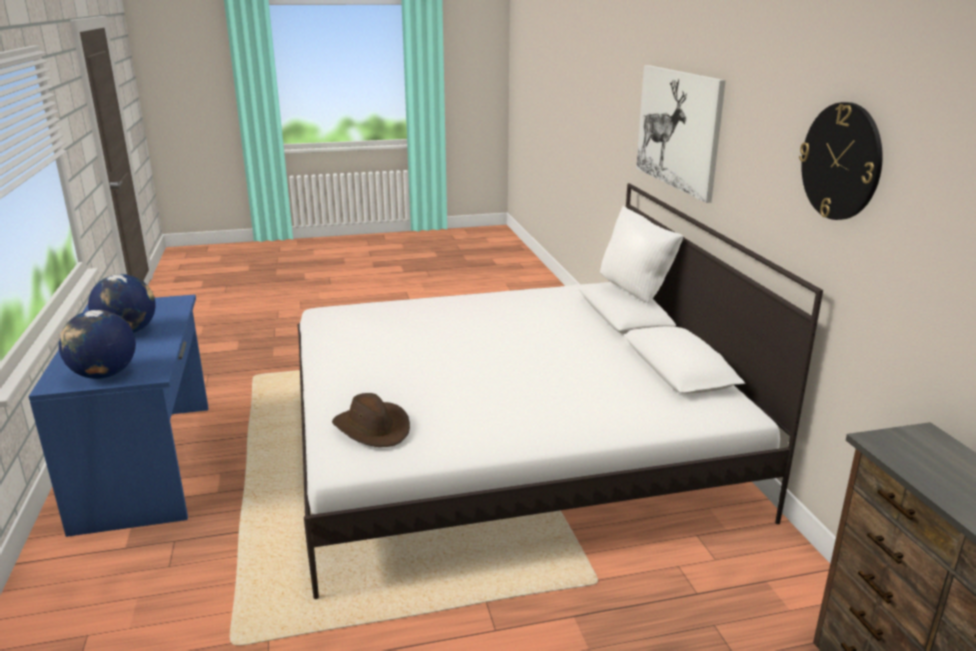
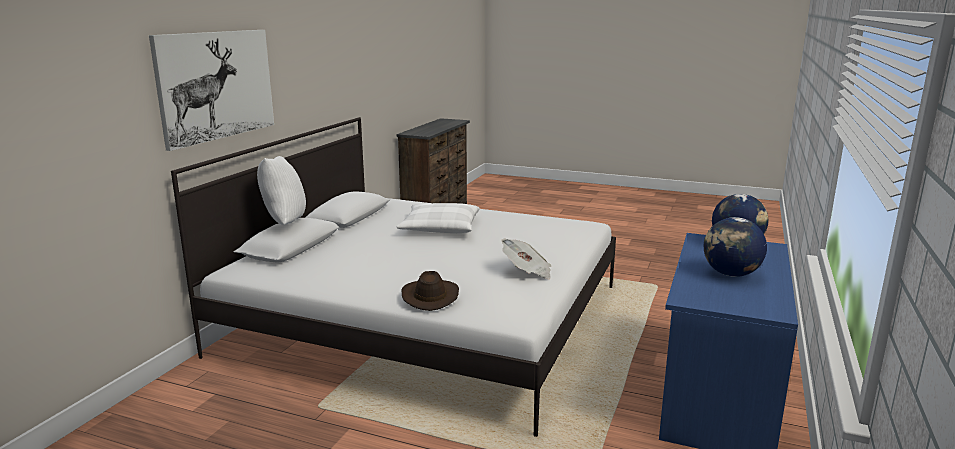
camera: 145 degrees left, 5 degrees down
brown hat [332,393,410,447] -> brown hat moved to [402,271,459,311]
wall clock [799,102,883,220] -> none
none -> white pillow [397,203,480,233]
none -> newspaper [501,239,551,279]

